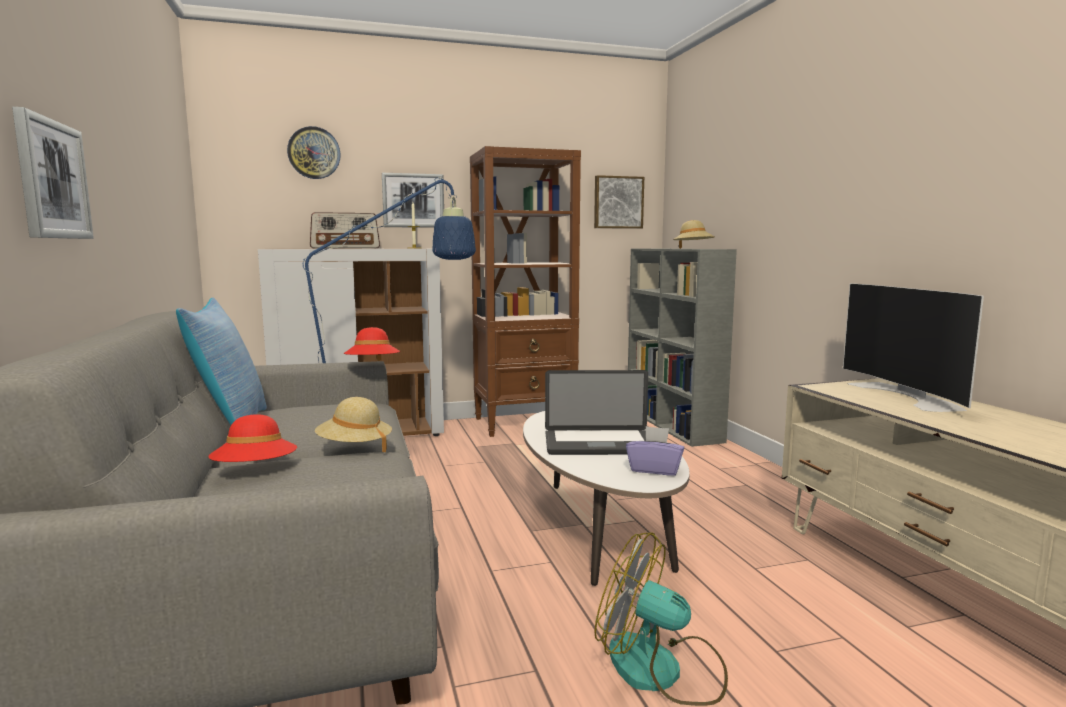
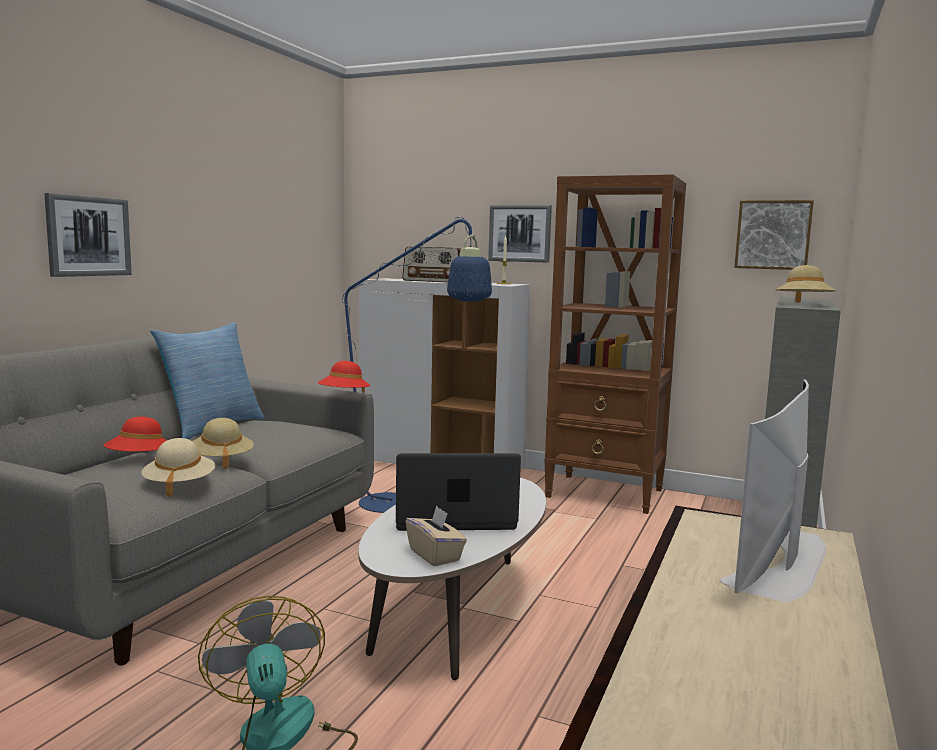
camera: 40 degrees right, 0 degrees up
wall clock [287,126,341,179] -> none
laptop [545,370,648,455] -> laptop turned 135 degrees clockwise [396,453,521,531]
purple tissue box [626,426,684,476] -> beige tissue box [406,505,467,566]
none -> beige hat [142,438,215,497]

